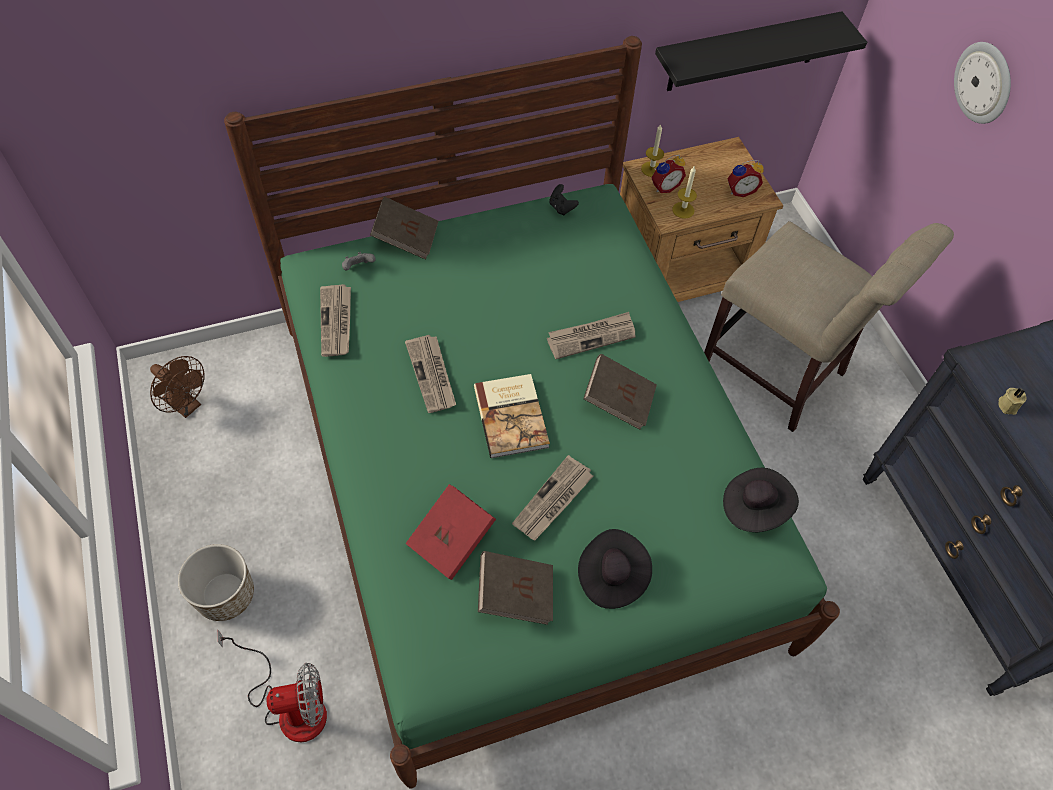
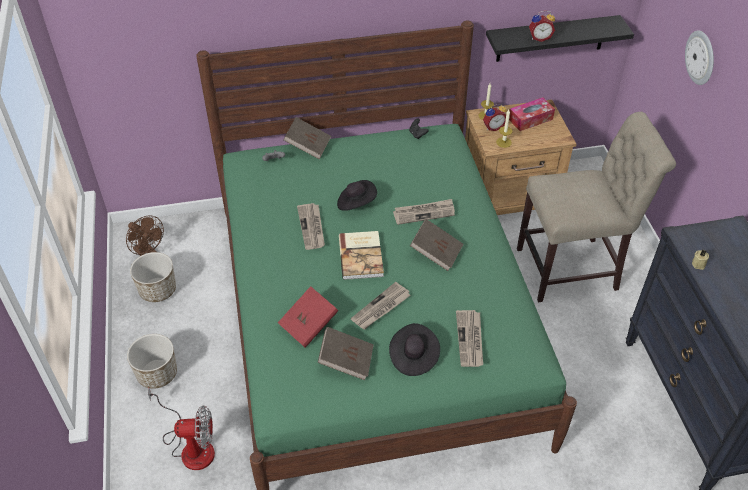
camera: 10 degrees right, 10 degrees down
newspaper [320,284,351,357] -> newspaper moved to [456,310,483,367]
beige chair [704,221,954,432] -> beige chair turned 60 degrees counterclockwise [517,112,676,302]
black hat [723,468,799,532] -> black hat moved to [337,180,377,211]
alarm clock [727,160,764,197] -> alarm clock moved to [529,10,555,42]
none -> planter [130,252,176,302]
none -> tissue box [509,97,555,131]

